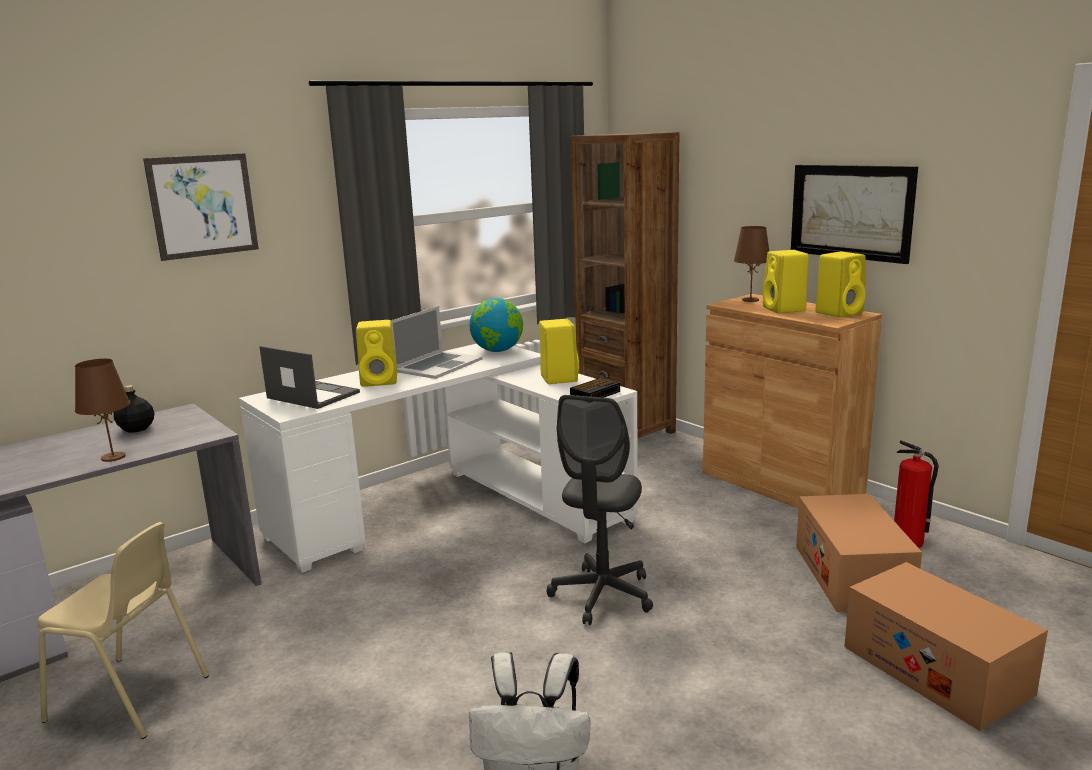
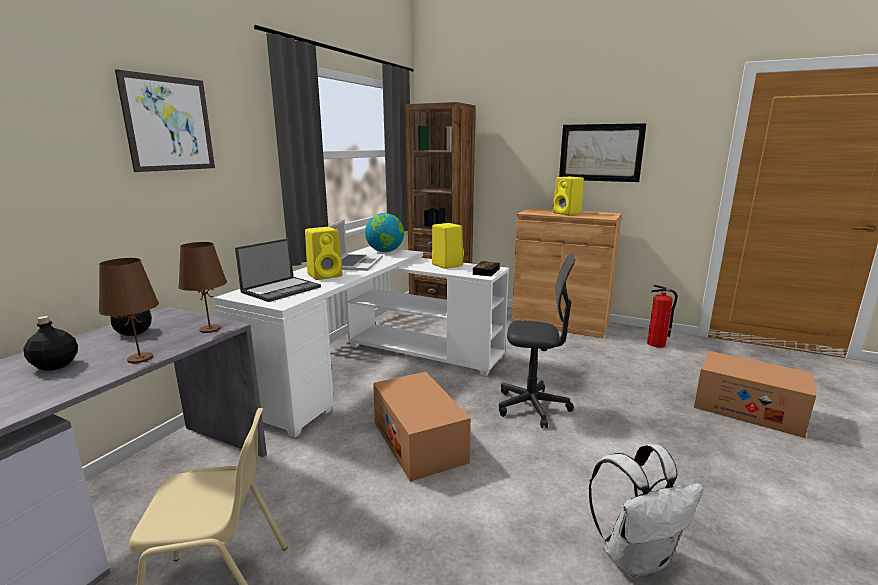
camera: 25 degrees left, 0 degrees up
laptop [259,346,360,409] -> laptop turned 120 degrees clockwise [235,238,321,302]
grey office chair [547,395,653,625] -> grey office chair turned 75 degrees counterclockwise [499,253,575,428]
brown table lamp [734,226,769,302] -> brown table lamp moved to [178,242,227,333]
cardboard box [796,494,922,612] -> cardboard box moved to [373,372,471,482]
yellow speaker [815,252,866,318] -> none
none -> black bottle [23,316,78,371]

